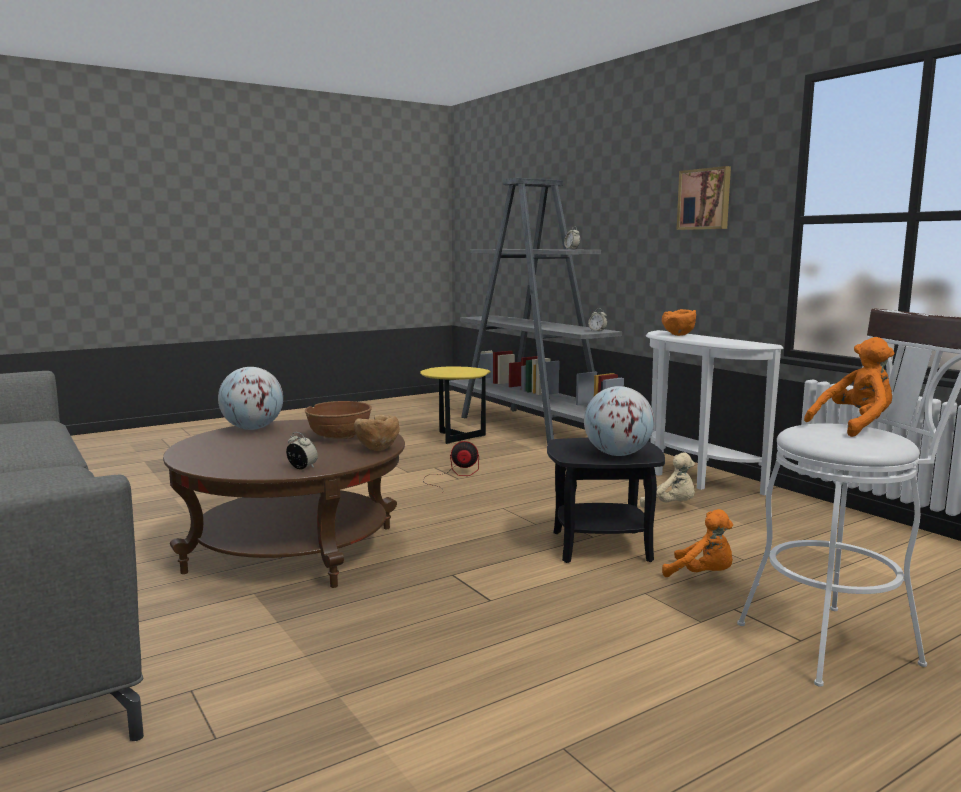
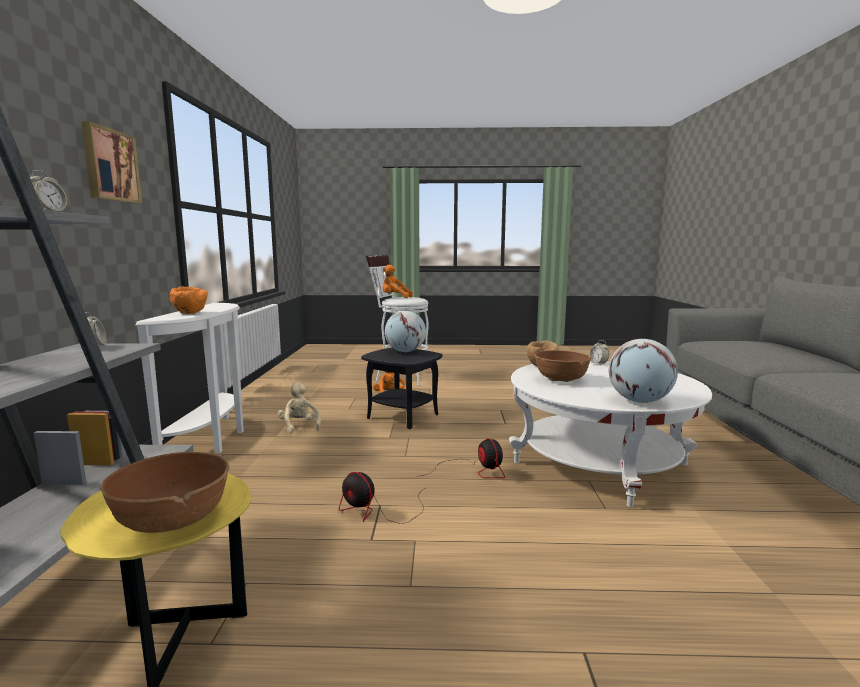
camera: 145 degrees left, 0 degrees up
brown coffee table [163,420,405,588] -> white coffee table [509,360,712,507]
none -> brown bowl [100,452,229,533]
none -> fan [421,438,505,478]

